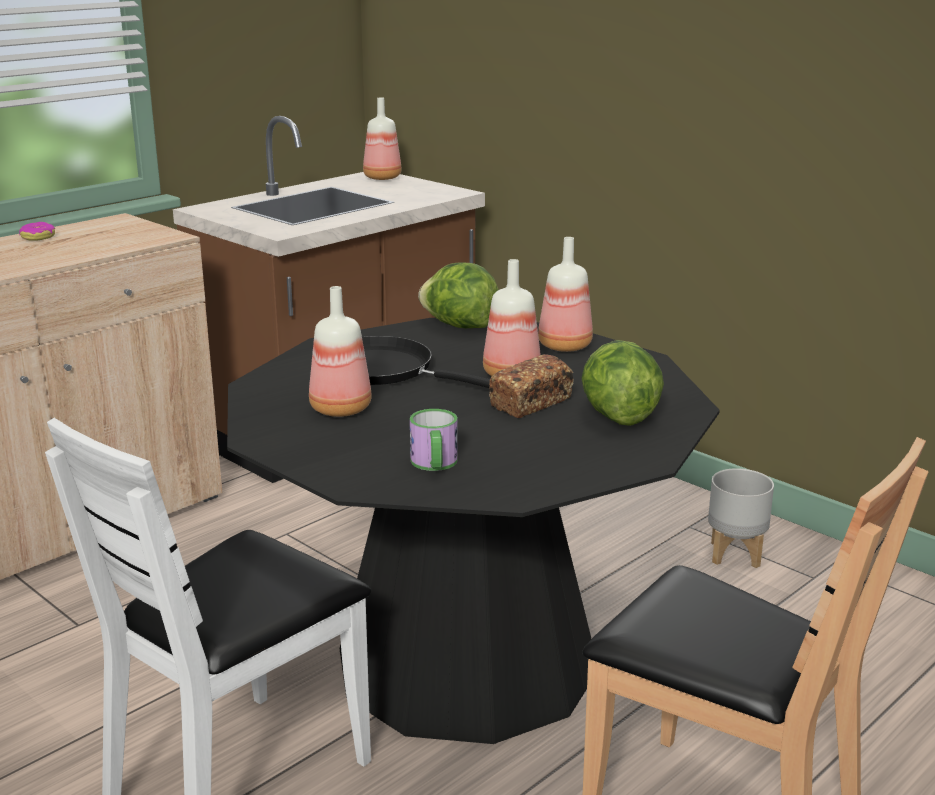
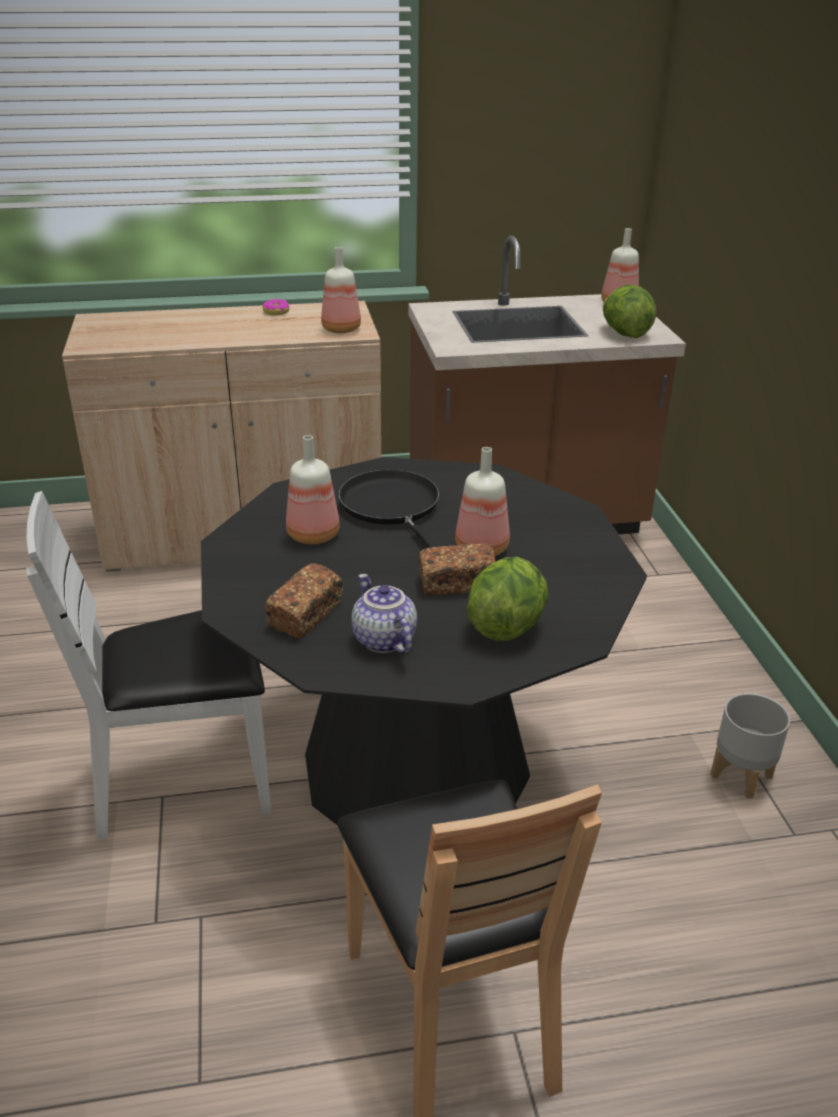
camera: 35 degrees right, 10 degrees up
mug [410,409,458,471] -> bread [265,563,343,639]
lettuce [418,263,499,328] -> lettuce moved to [603,285,656,338]
bottle [538,237,593,352] -> bottle moved to [321,247,361,333]
none -> teapot [351,574,417,653]

